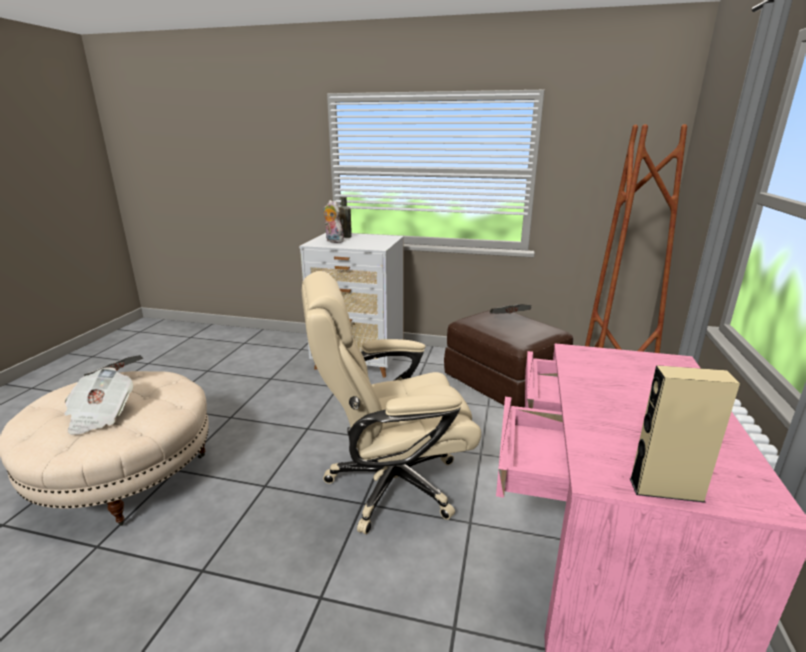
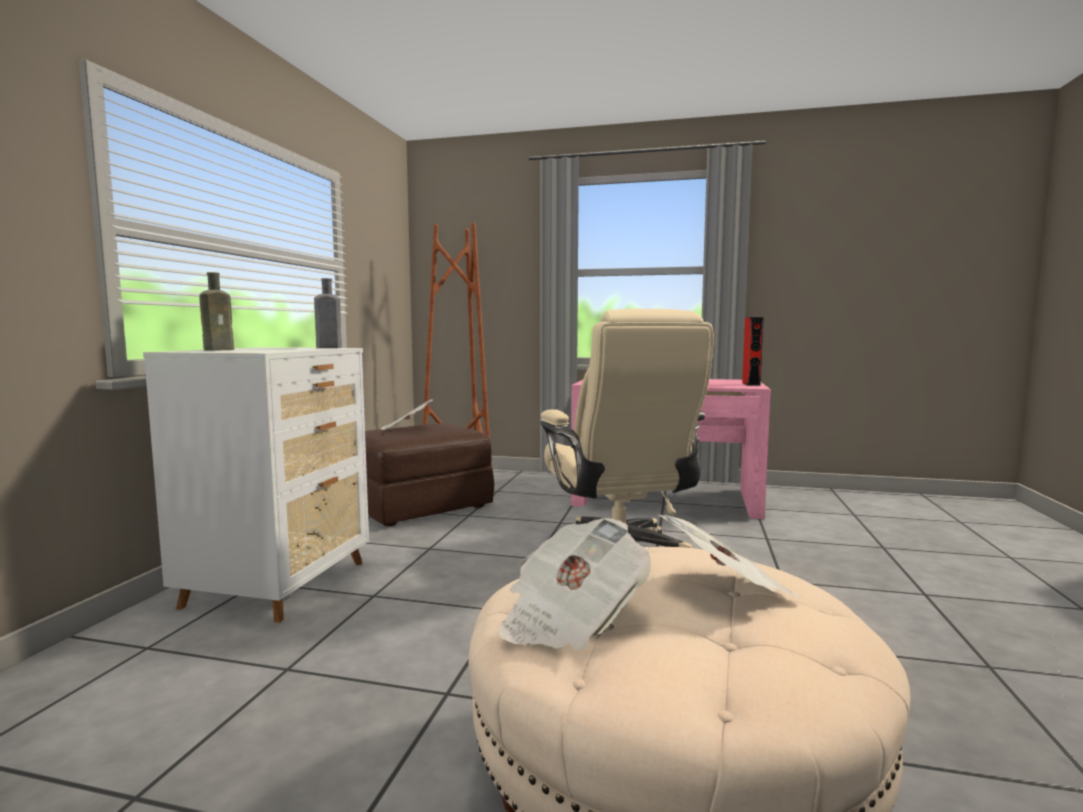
camera: 90 degrees left, 15 degrees down
plush toy [324,200,344,243] -> none
beige speaker [630,365,740,503] -> red speaker [742,317,764,386]
none -> grey bottle [314,278,342,348]

